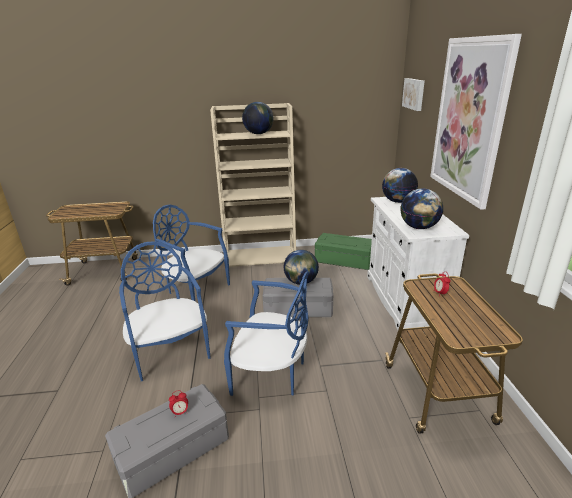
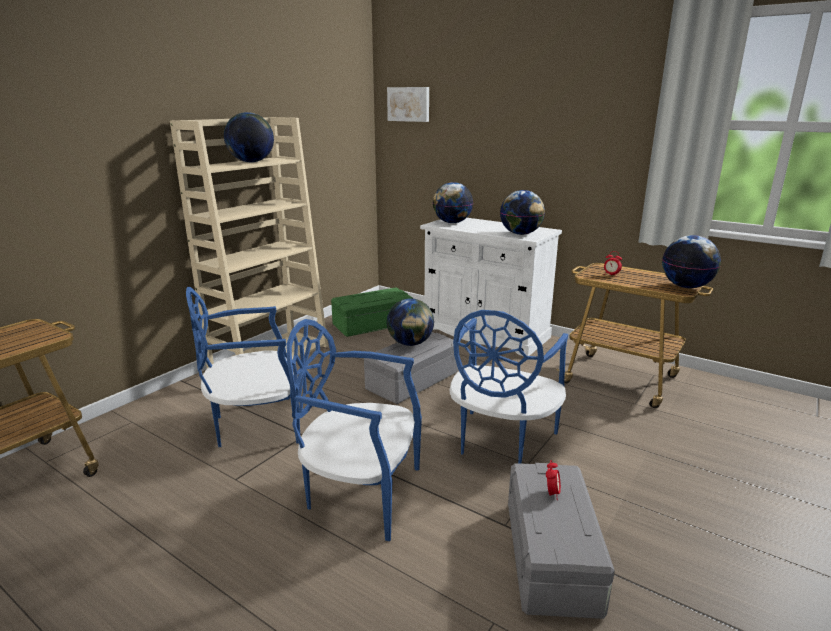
camera: 50 degrees left, 5 degrees down
blue chair [224,271,308,396] -> blue chair turned 150 degrees clockwise [450,310,568,464]
picture [430,34,522,210] -> none
none -> globe [662,235,721,288]

